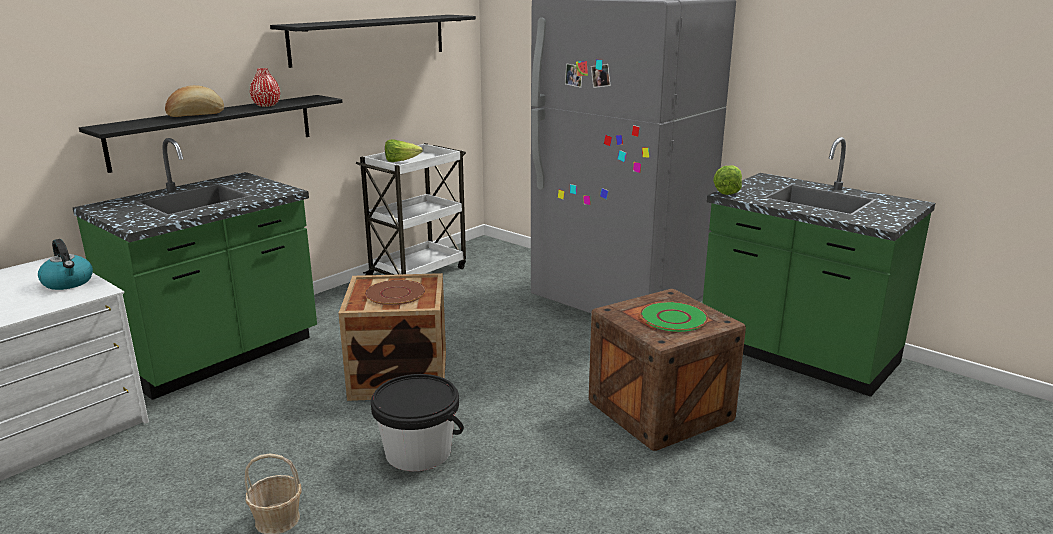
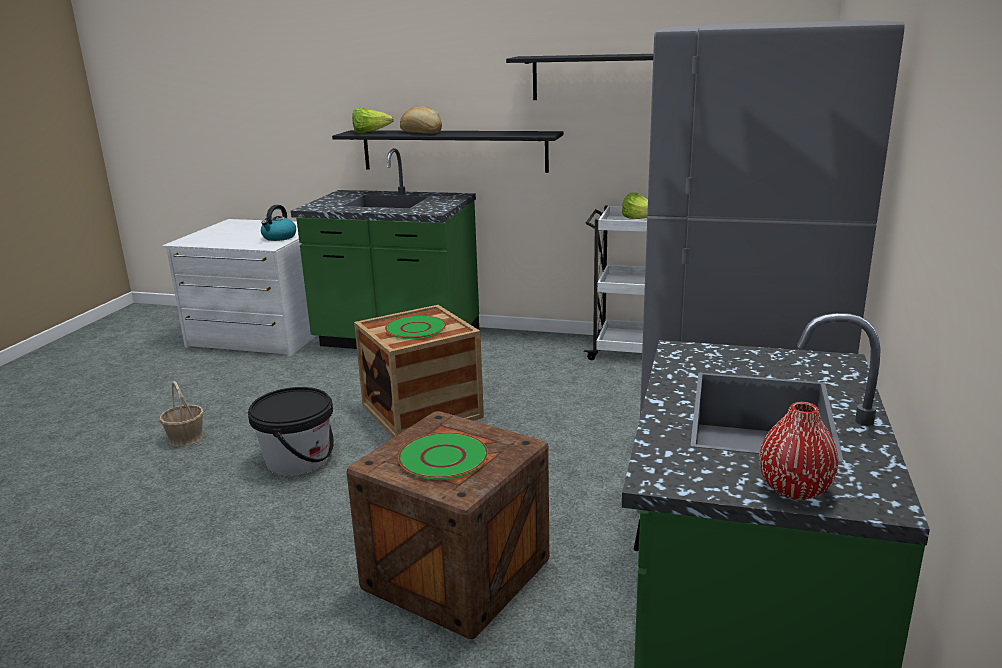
camera: 65 degrees right, 0 degrees up
red vase [250,68,280,107] -> red vase moved to [759,402,839,500]
brown plate [365,280,426,305] -> green plate [385,315,446,339]
lettuce [713,165,742,195] -> lettuce moved to [352,108,394,133]

